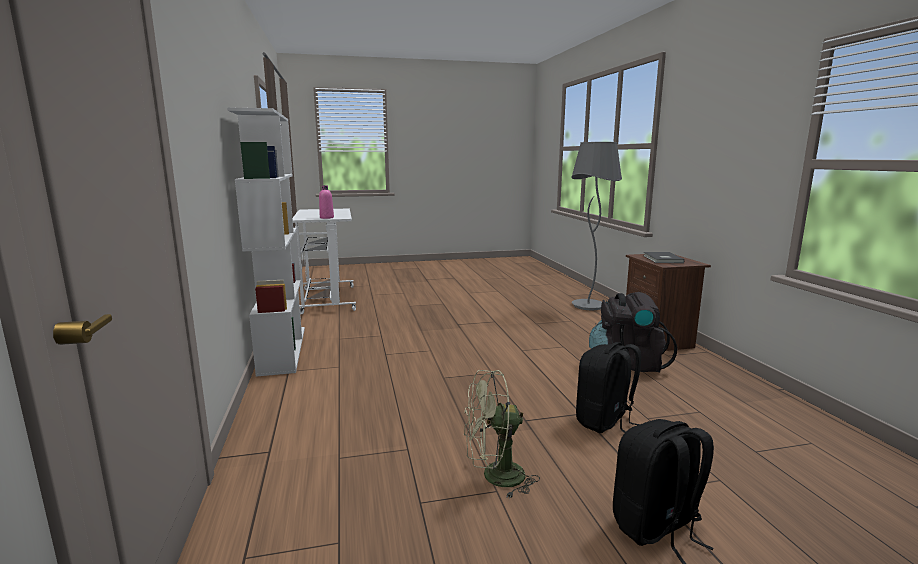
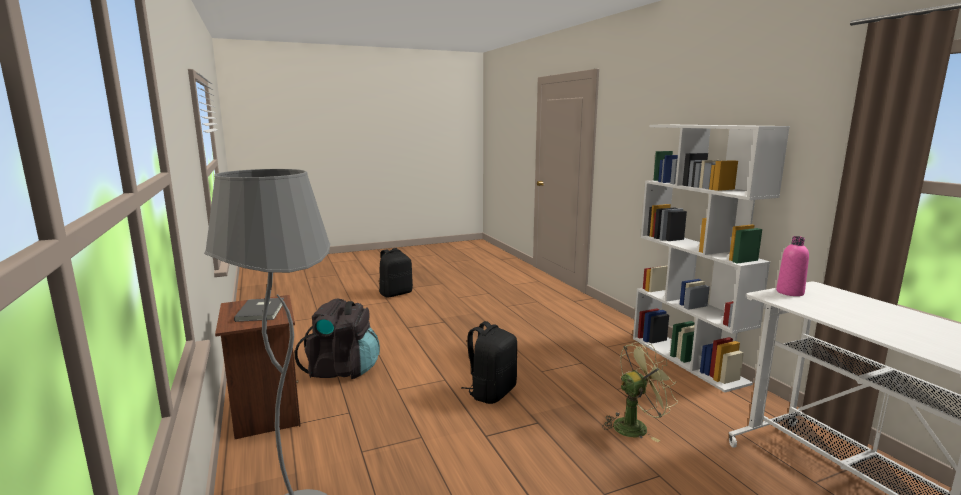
camera: 170 degrees right, 0 degrees up
green fan [464,370,540,499] -> green fan moved to [602,342,678,442]
black backpack [576,342,641,433] -> black backpack moved to [462,321,517,404]

